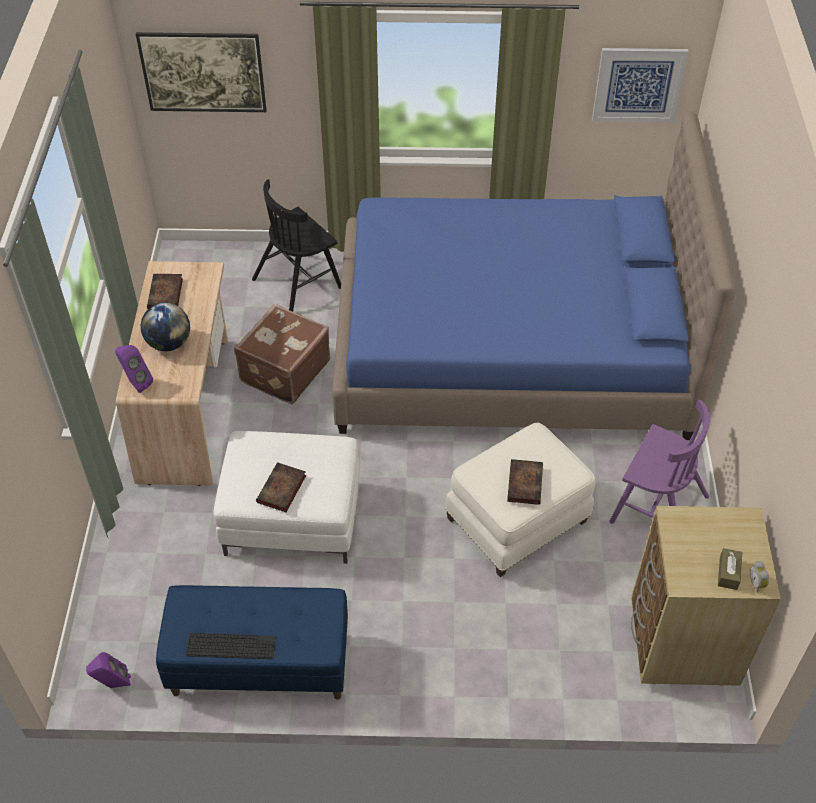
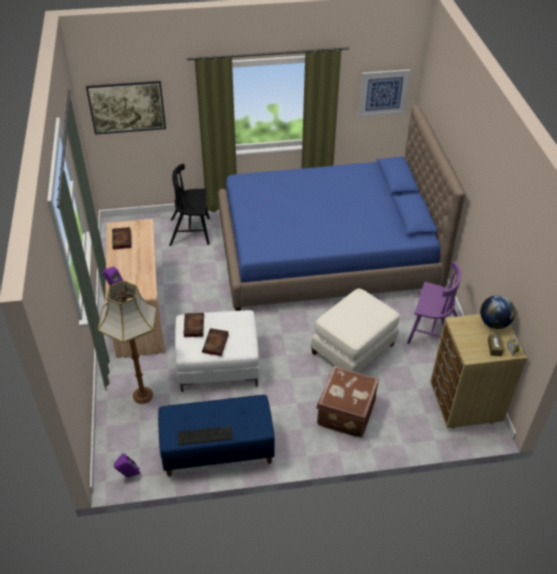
camera: 10 degrees left, 5 degrees down
globe [141,303,190,351] -> globe moved to [480,295,515,329]
brown suitcase [234,304,330,404] -> brown suitcase moved to [317,366,379,438]
black chair [252,179,341,312] -> black chair turned 45 degrees clockwise [169,164,210,246]
book [507,459,543,505] -> book moved to [183,313,204,337]
none -> floor lamp [97,281,157,404]

